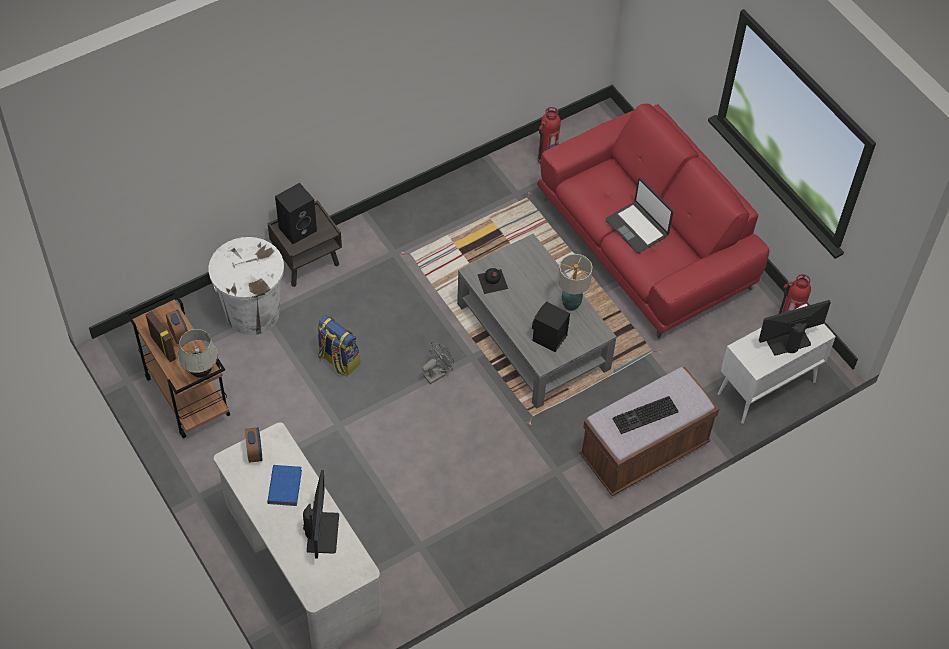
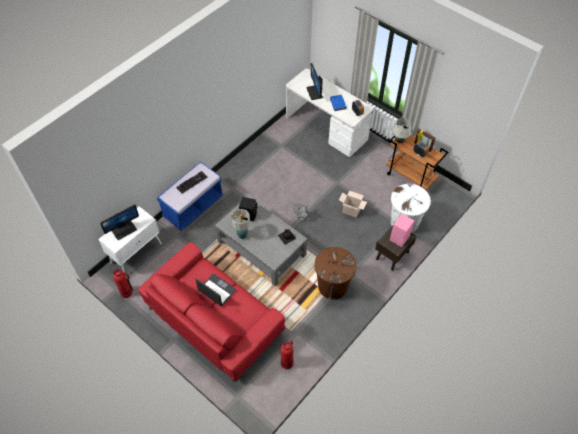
camera: 165 degrees right, 0 degrees up
black speaker [275,183,317,244] -> pink speaker [390,214,414,247]
backpack [317,315,360,376] -> cardboard box [339,191,367,218]
brown bench [579,367,719,496] -> blue bench [157,162,223,231]
none -> brown trash can [314,247,357,300]

